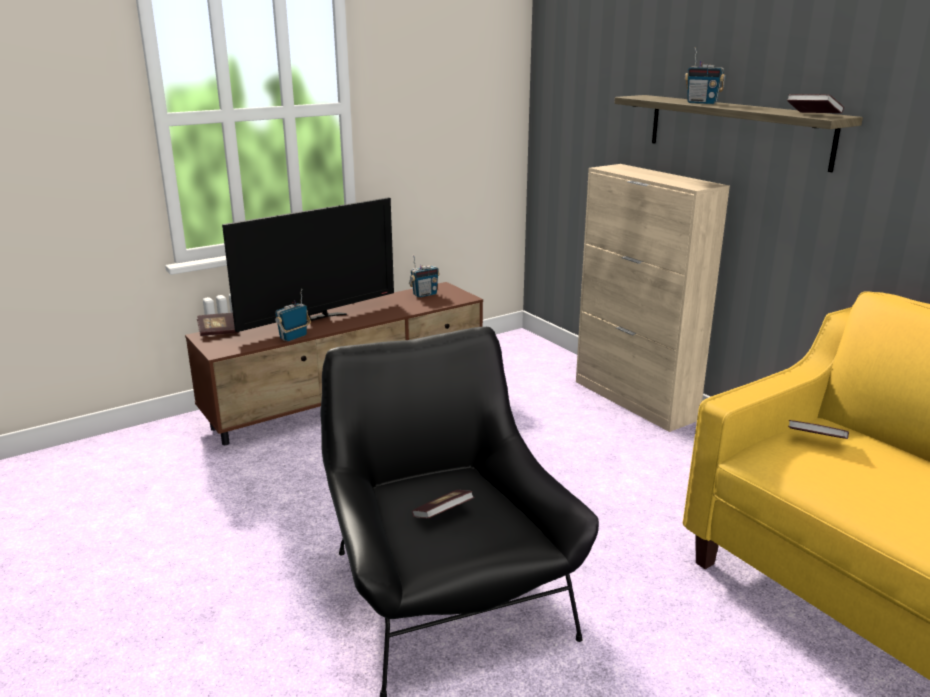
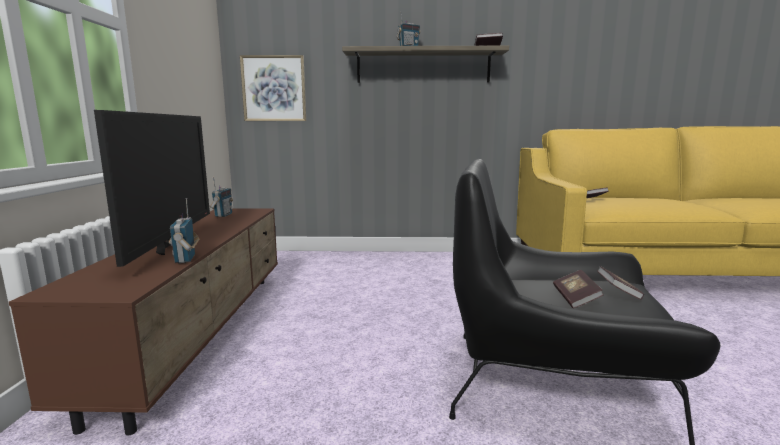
camera: 55 degrees left, 10 degrees down
book [197,313,239,336] -> book moved to [597,266,644,300]
beige cabinet [576,164,730,432] -> none
none -> picture [240,55,306,121]

